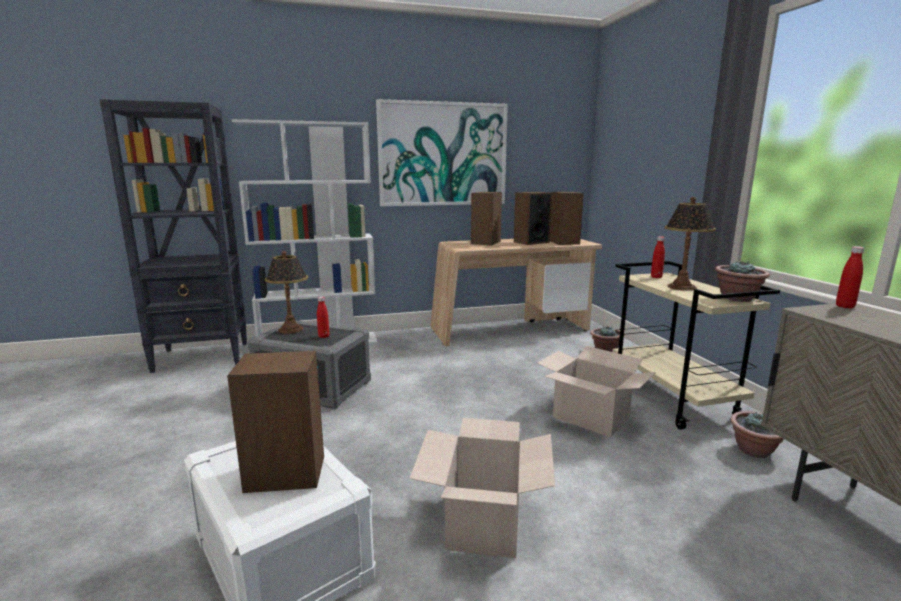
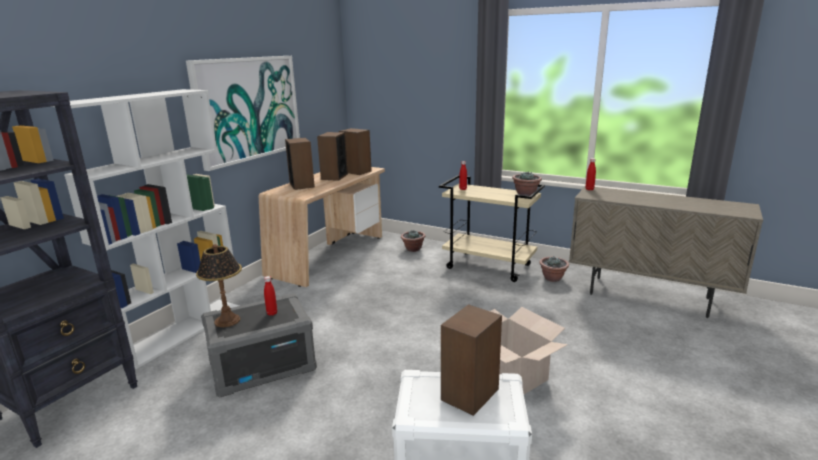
camera: 45 degrees left, 5 degrees up
cardboard box [538,346,656,437] -> none
table lamp [664,197,716,291] -> none

